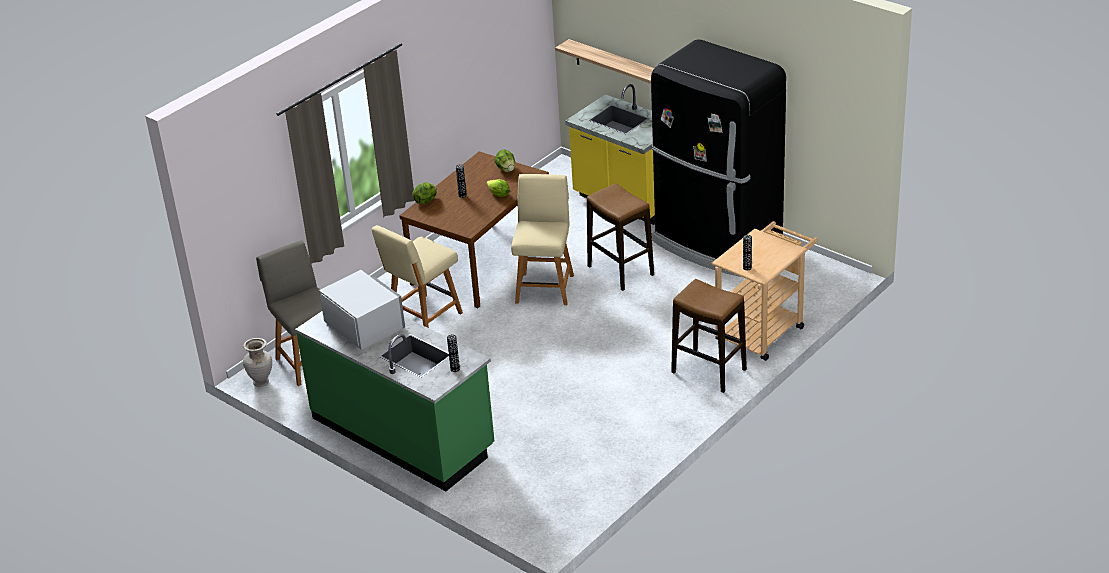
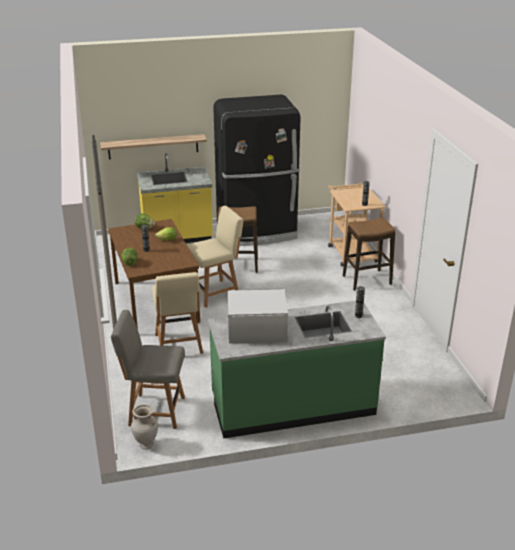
camera: 55 degrees left, 5 degrees down
beige chair [511,174,574,305] -> beige chair turned 105 degrees clockwise [187,206,243,308]

